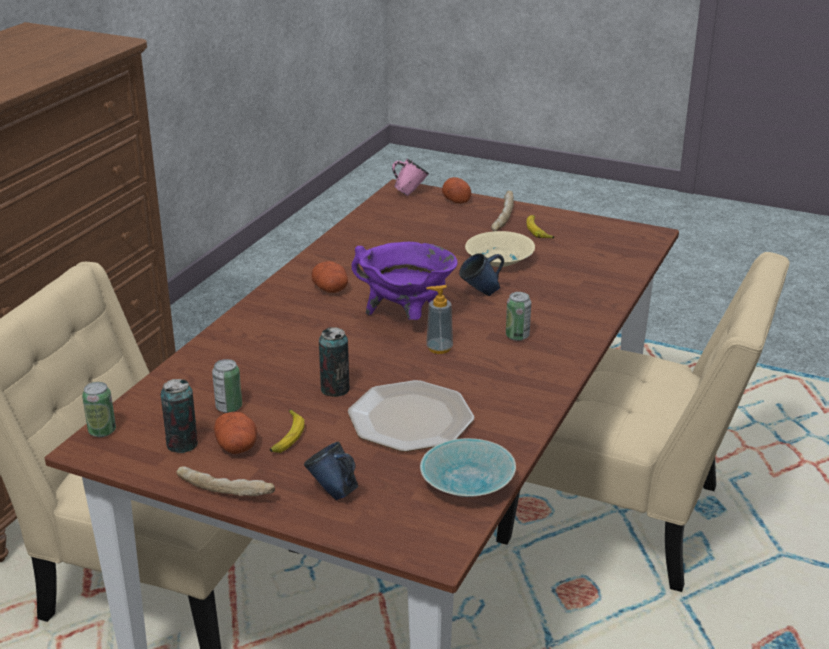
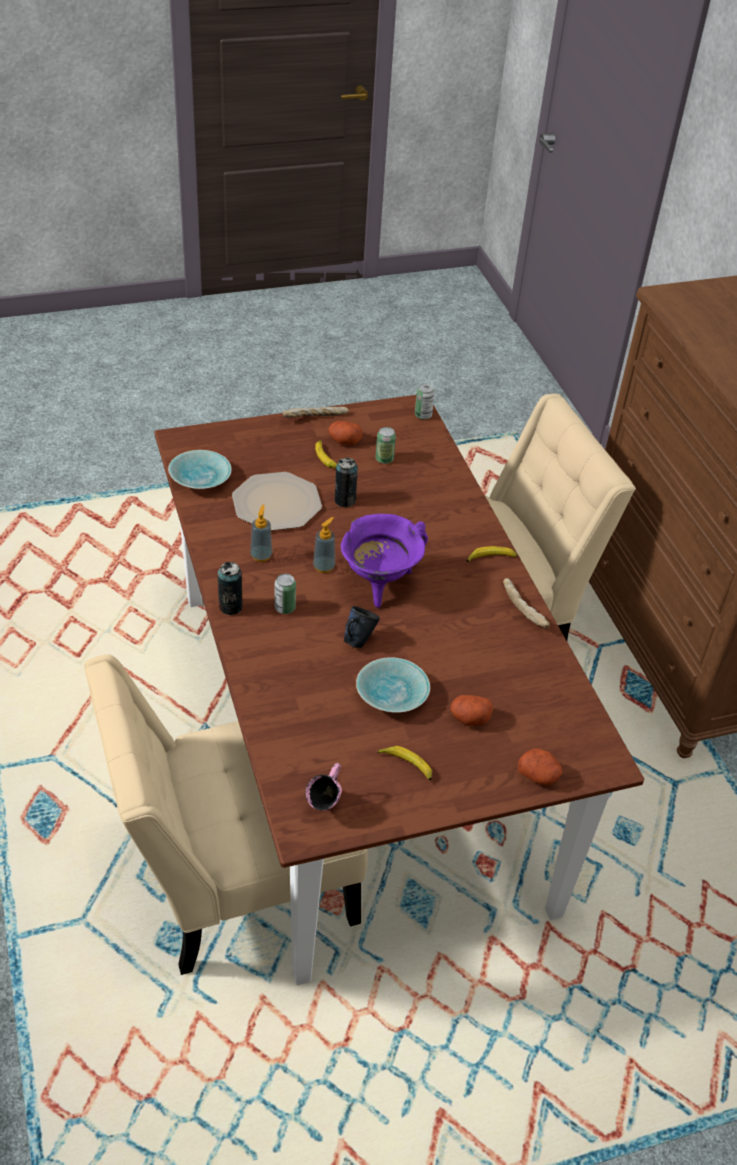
camera: 135 degrees right, 15 degrees up
can [161,379,198,453] -> can moved to [218,562,243,615]
blue mug [304,442,358,500] -> none
potato [311,261,348,293] -> potato moved to [450,695,493,726]
pink mug [392,158,429,196] -> pink mug moved to [305,763,342,811]
beige bowl [465,231,535,267] -> turquoise bowl [356,657,430,713]
bread [491,191,514,231] -> bread moved to [503,578,550,628]
none -> soap dispenser [250,505,272,562]
none -> banana [467,546,517,562]

